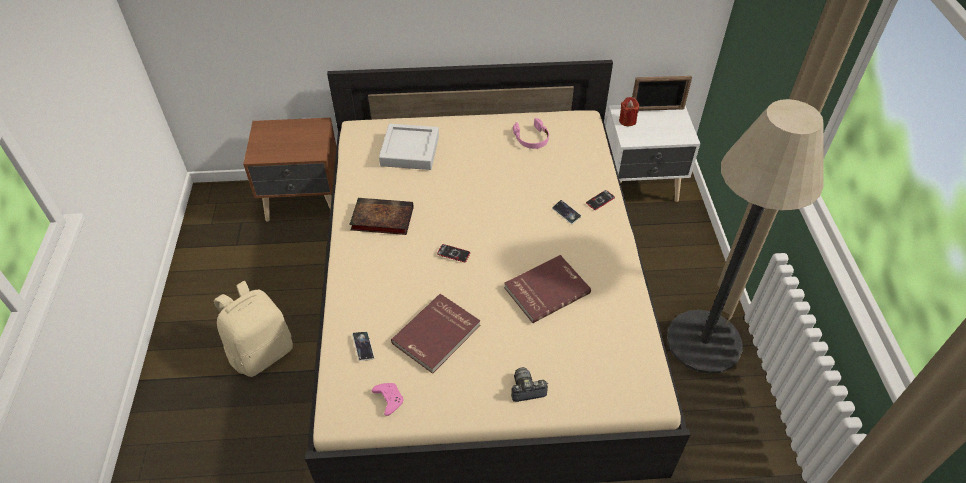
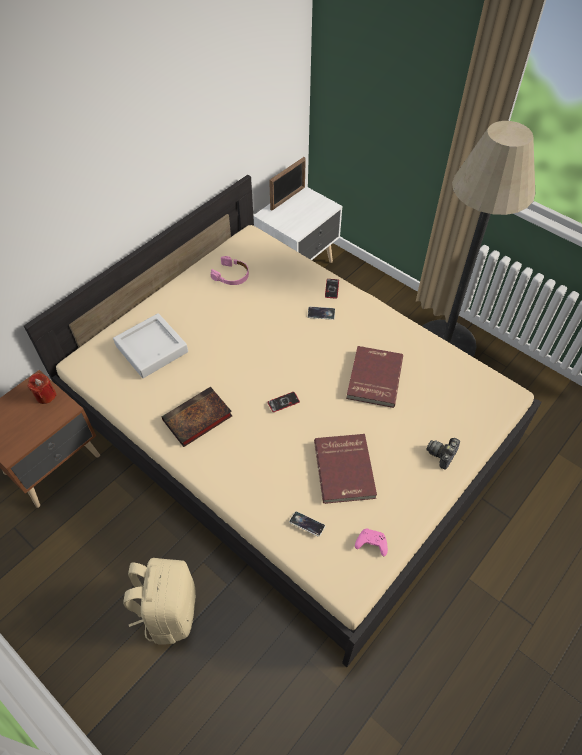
camera: 45 degrees left, 5 degrees up
red candle [619,97,639,126] -> red candle moved to [28,373,57,404]

